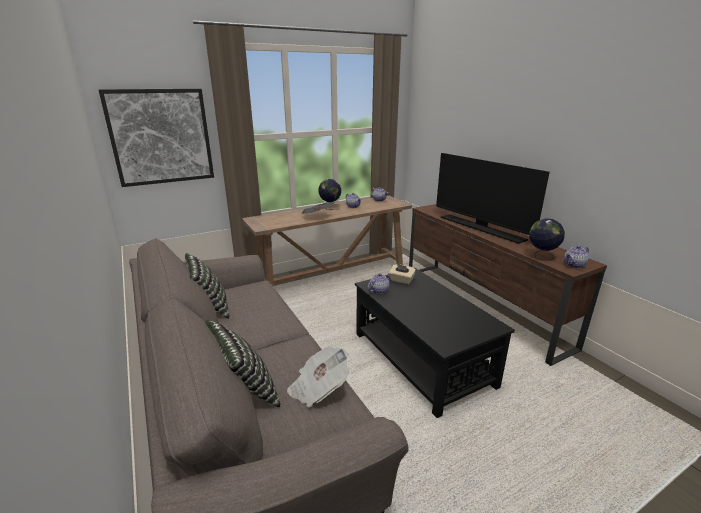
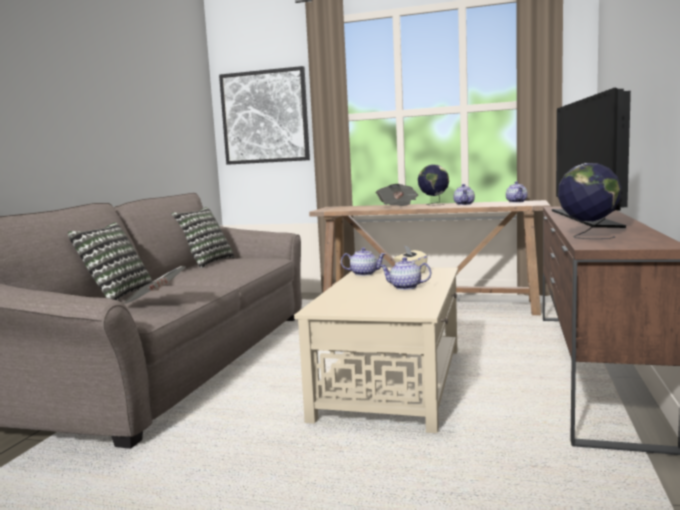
camera: 45 degrees right, 15 degrees down
black coffee table [355,268,515,418] -> beige coffee table [294,268,458,433]
teapot [564,246,589,268] -> teapot moved to [380,257,431,290]

